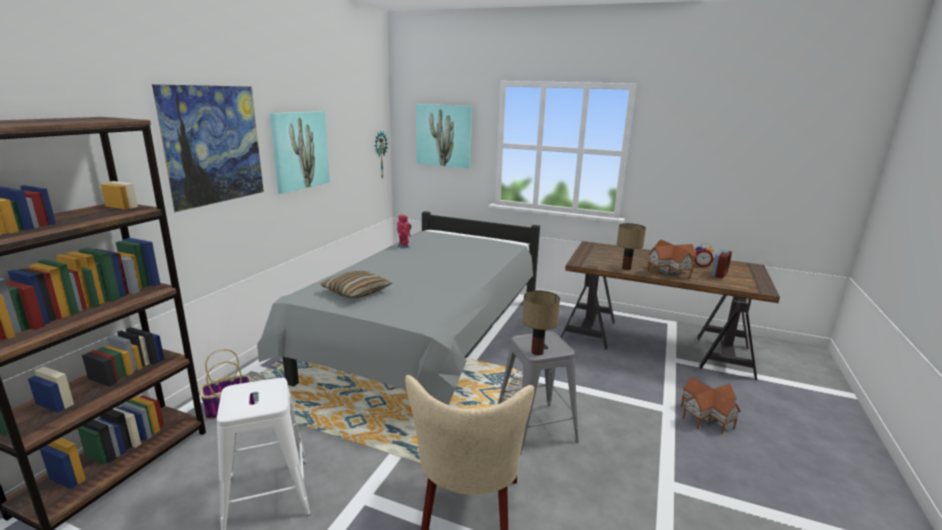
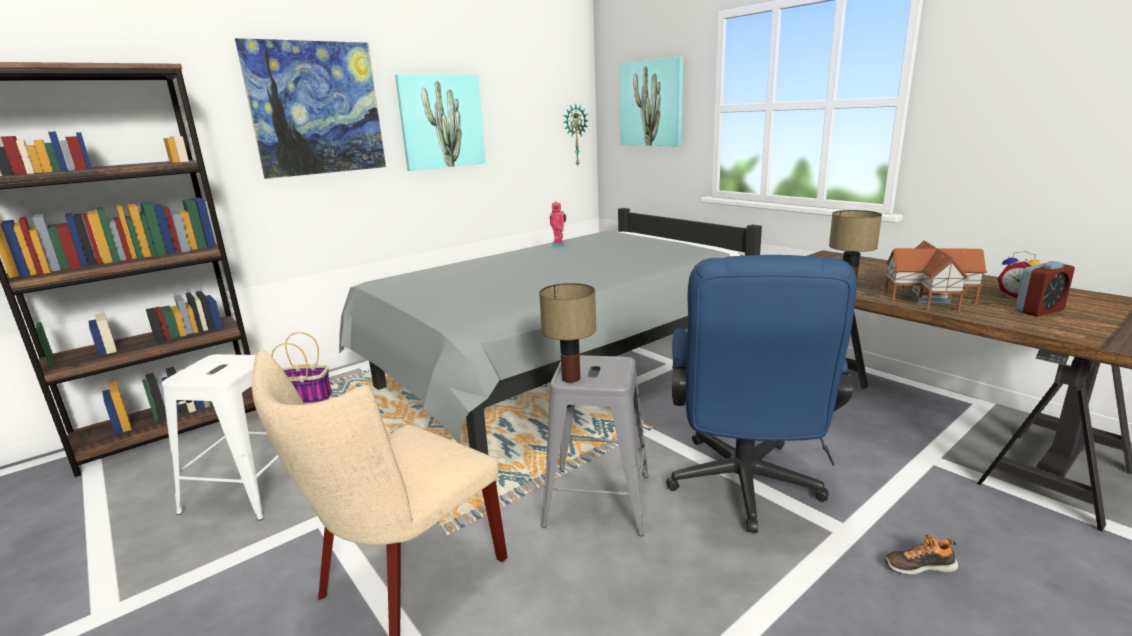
camera: 30 degrees right, 0 degrees up
pillow [320,270,392,298] -> none
toy house [681,377,741,434] -> shoe [885,535,958,575]
none -> blue office chair [666,255,857,533]

